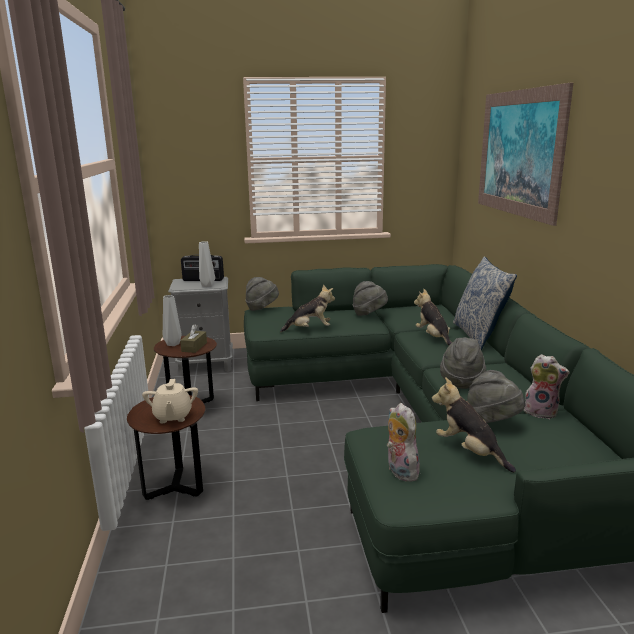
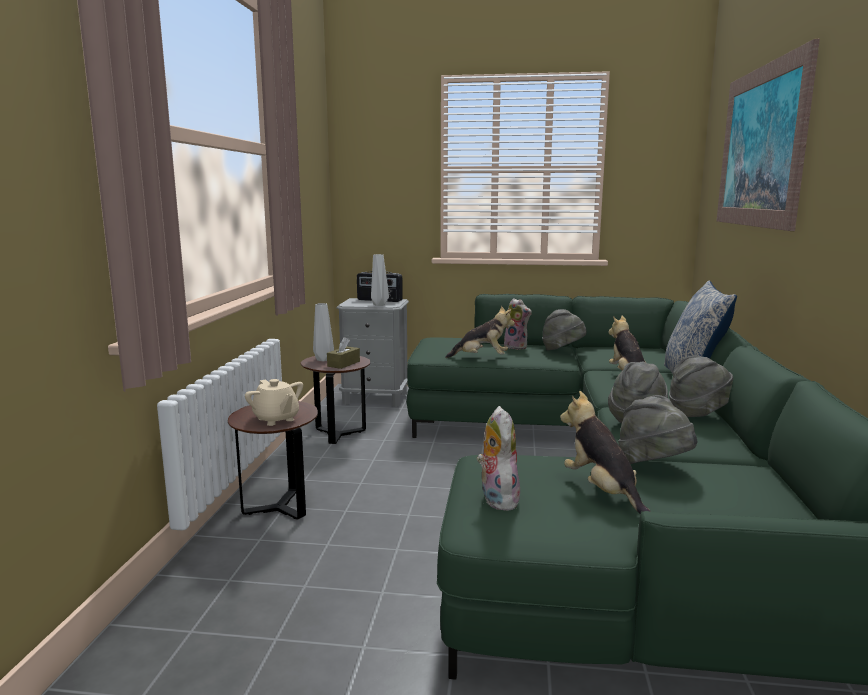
camera: 15 degrees right, 5 degrees down
beige teapot [142,379,198,423] -> beige teapot turned 45 degrees counterclockwise [245,379,303,426]
grey hat [246,277,279,311] -> grey hat moved to [669,356,733,417]
plush toy [523,354,570,419] -> plush toy moved to [504,298,532,350]

